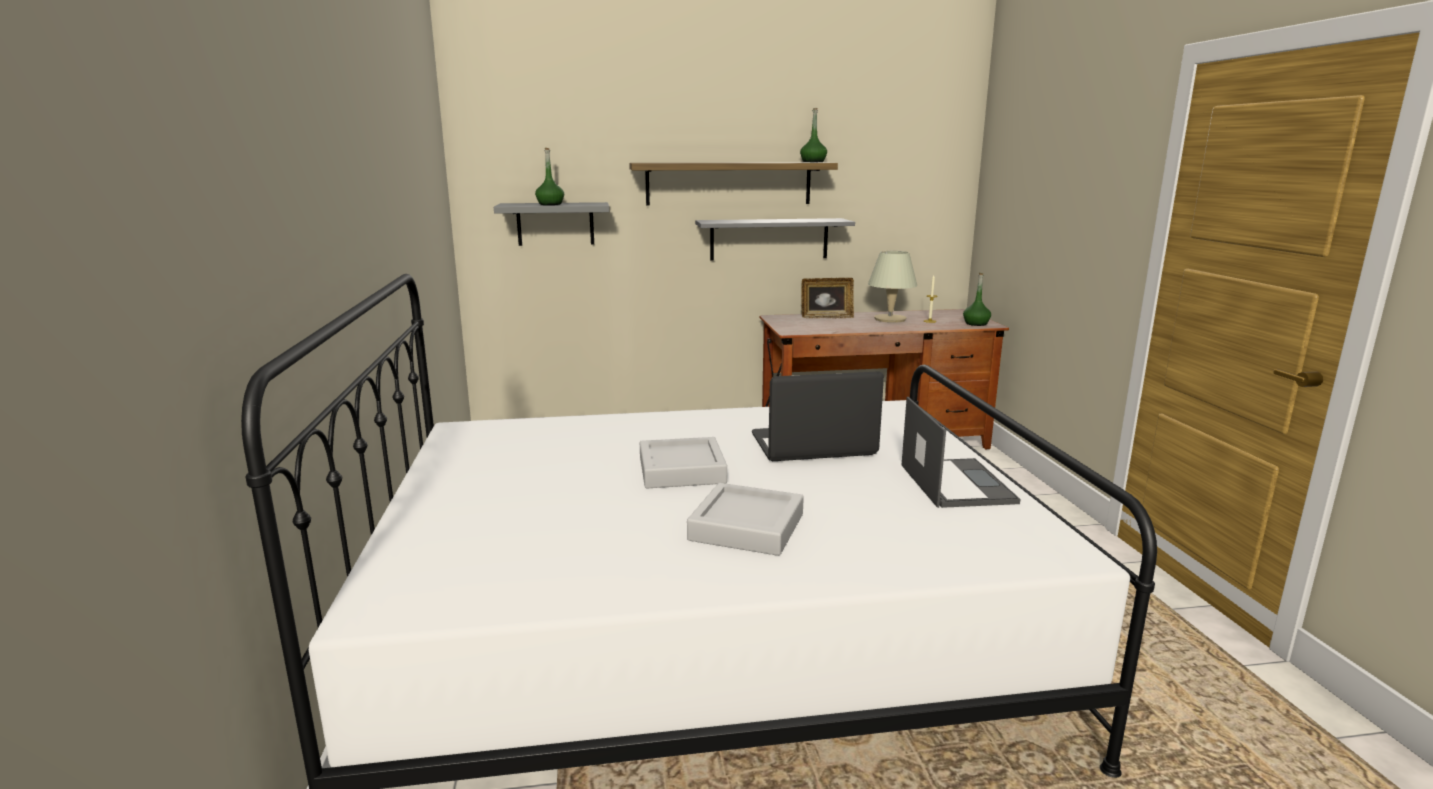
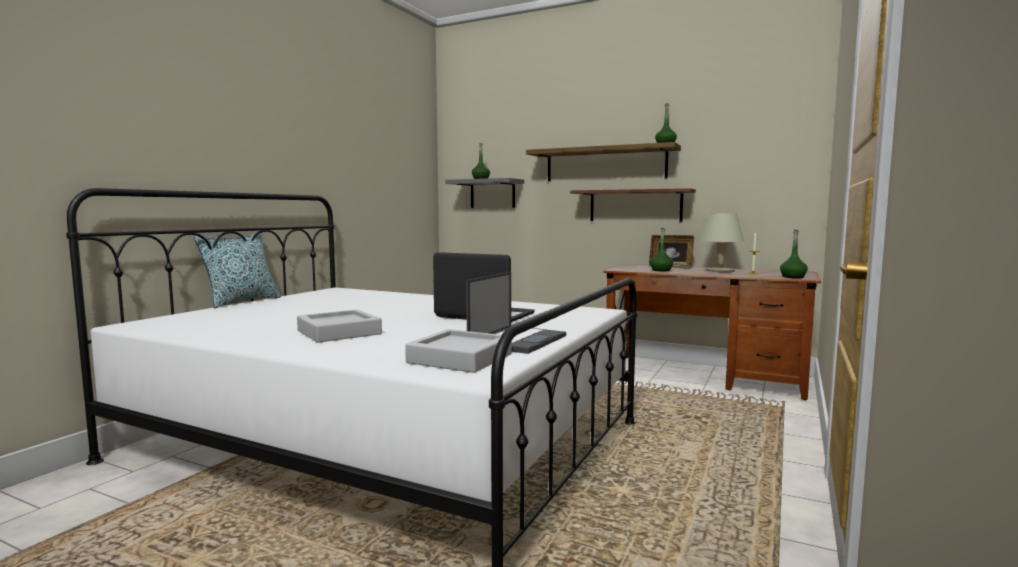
camera: 35 degrees right, 10 degrees down
grey tray [640,437,727,488] -> grey tray moved to [405,329,512,373]
grey shelf [695,218,855,261] -> brown shelf [570,188,696,222]
none -> pillow [194,233,281,308]
none -> green bottle [650,228,673,271]

